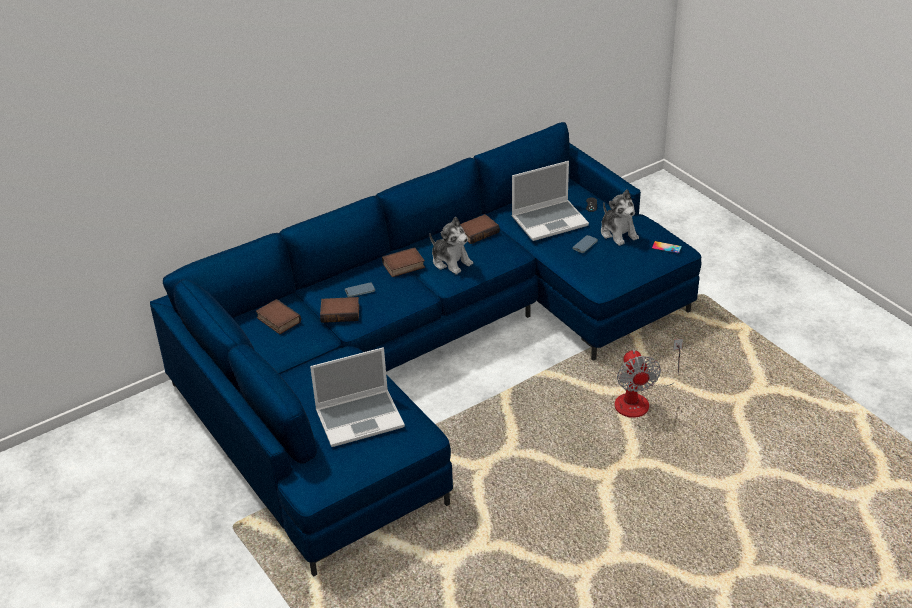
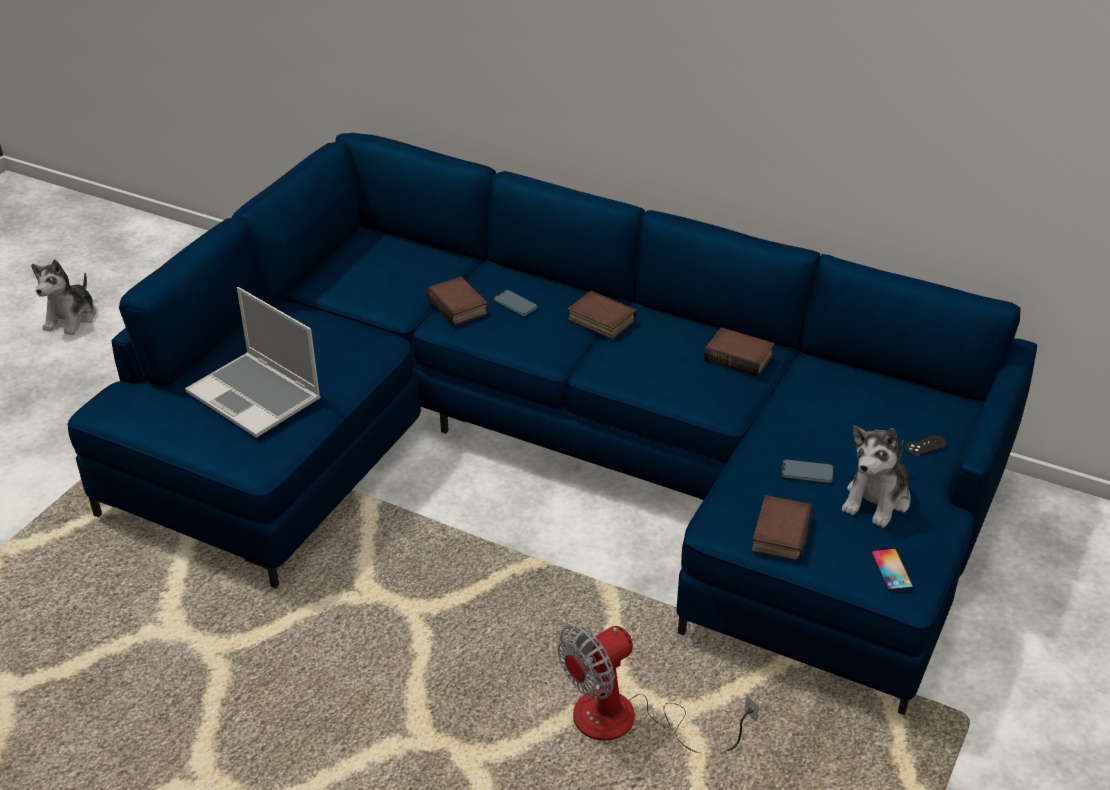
camera: 60 degrees right, 0 degrees up
book [256,299,301,334] -> book moved to [751,495,813,561]
plush toy [429,217,473,275] -> plush toy moved to [31,259,96,335]
laptop [512,161,589,241] -> none

